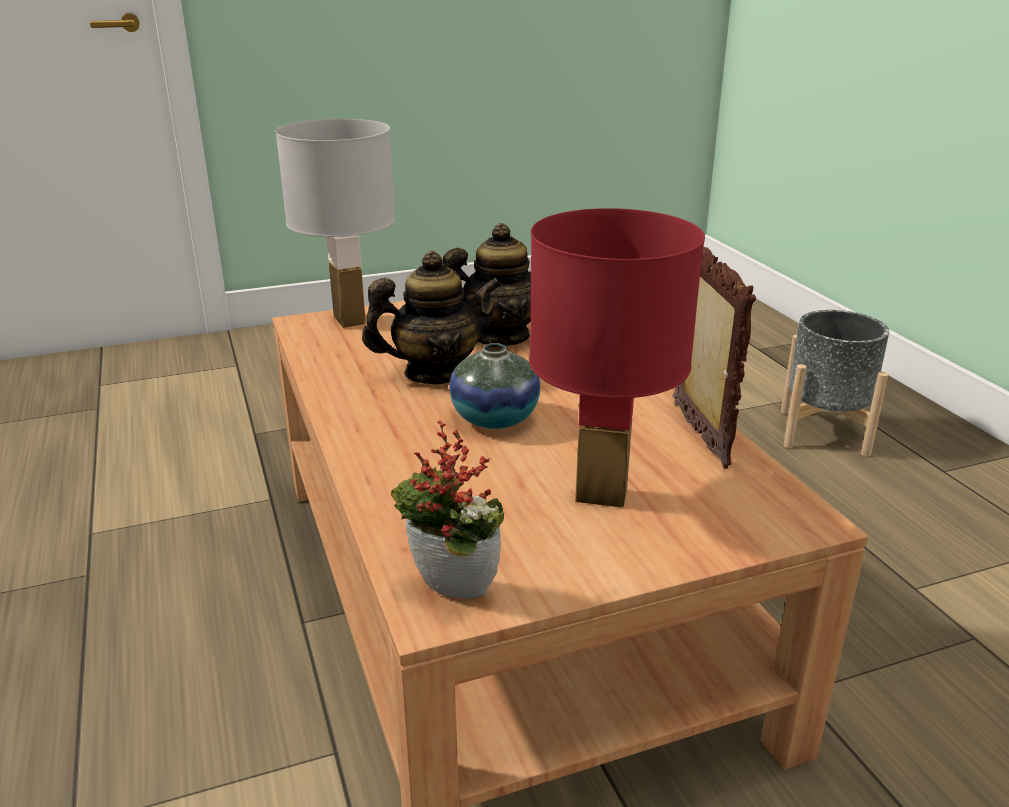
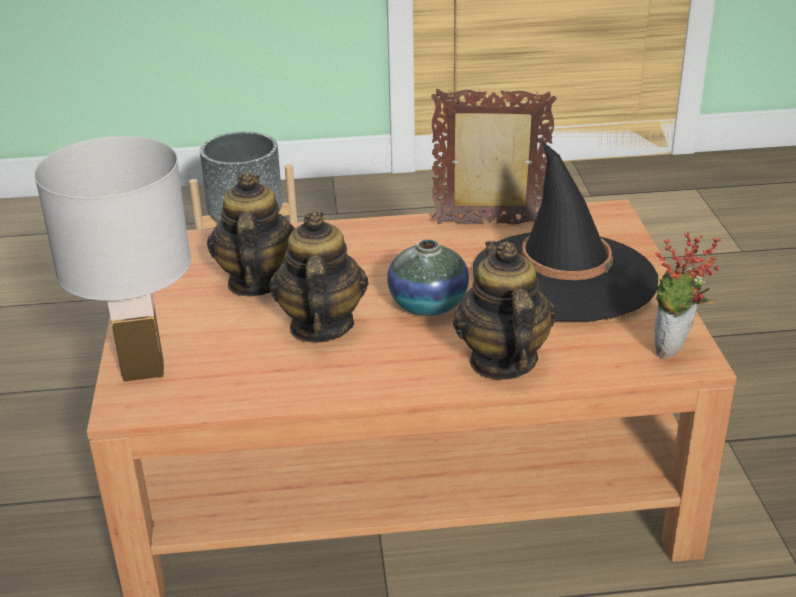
camera: 75 degrees left, 5 degrees up
red table lamp [529,208,705,508] -> black hat [473,141,658,322]
none -> teapot [453,241,556,380]

